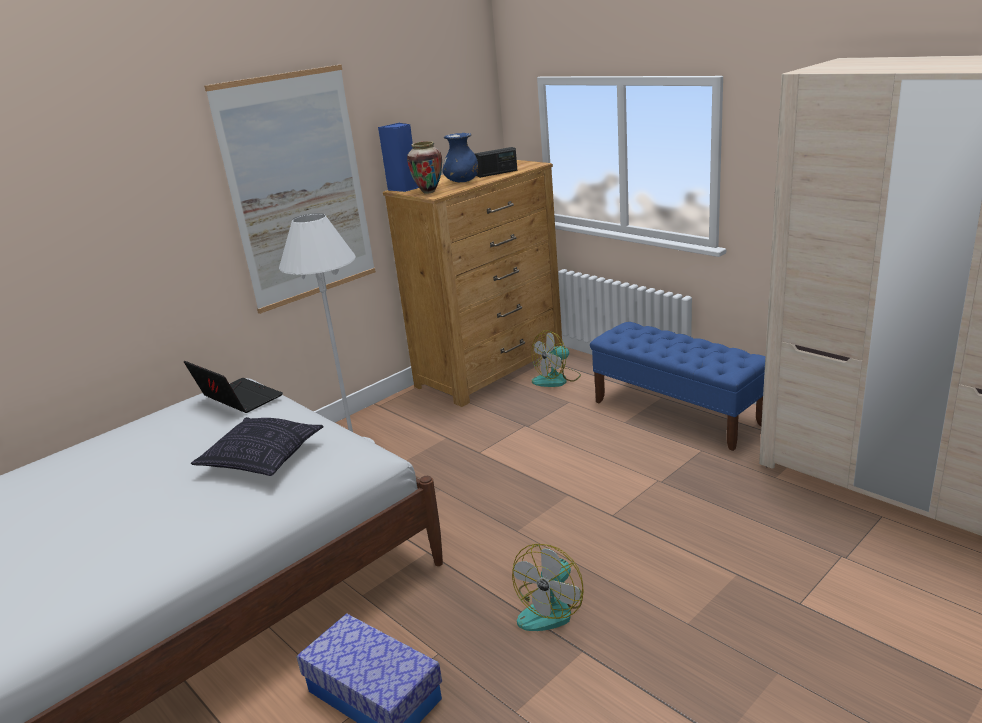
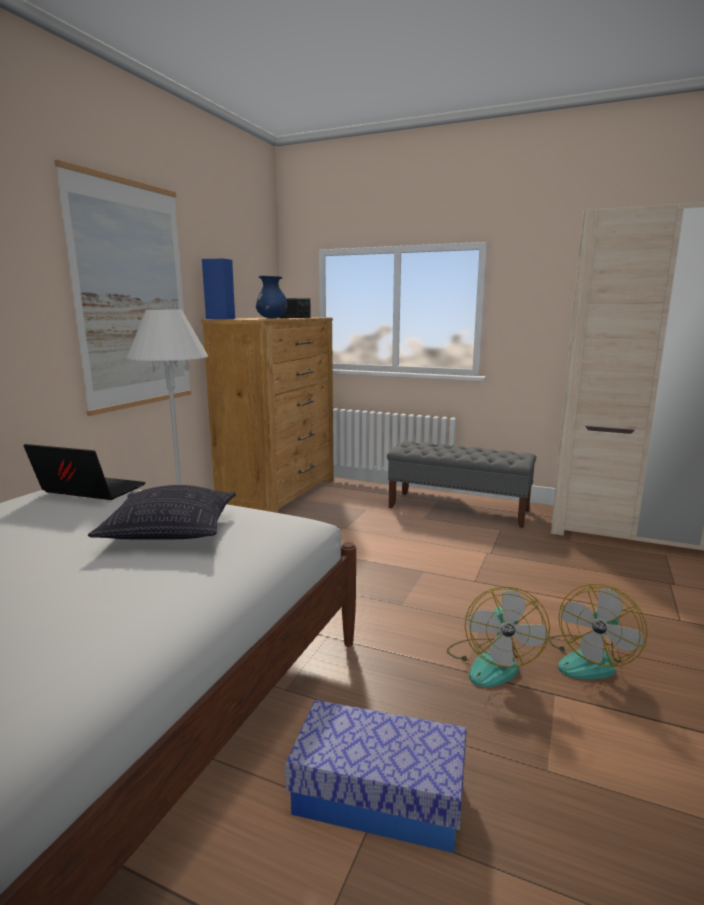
camera: 25 degrees left, 10 degrees down
vase [407,141,442,194] -> none
fan [532,330,581,387] -> fan moved to [549,584,647,679]
blue bench [590,322,765,451] -> grey bench [387,441,536,528]

